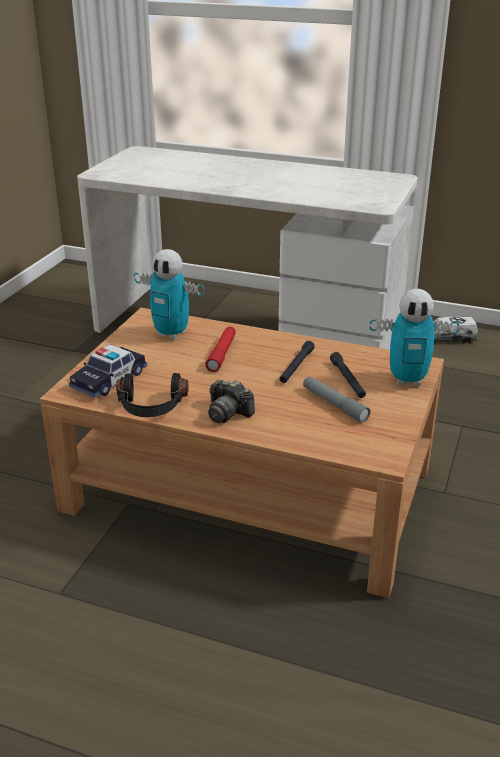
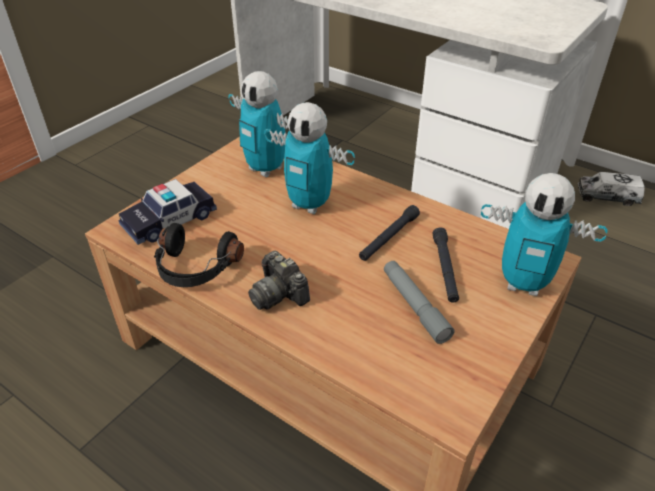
camera: 15 degrees right, 10 degrees up
red flashlight [205,327,236,372] -> toy robot [264,102,355,214]

